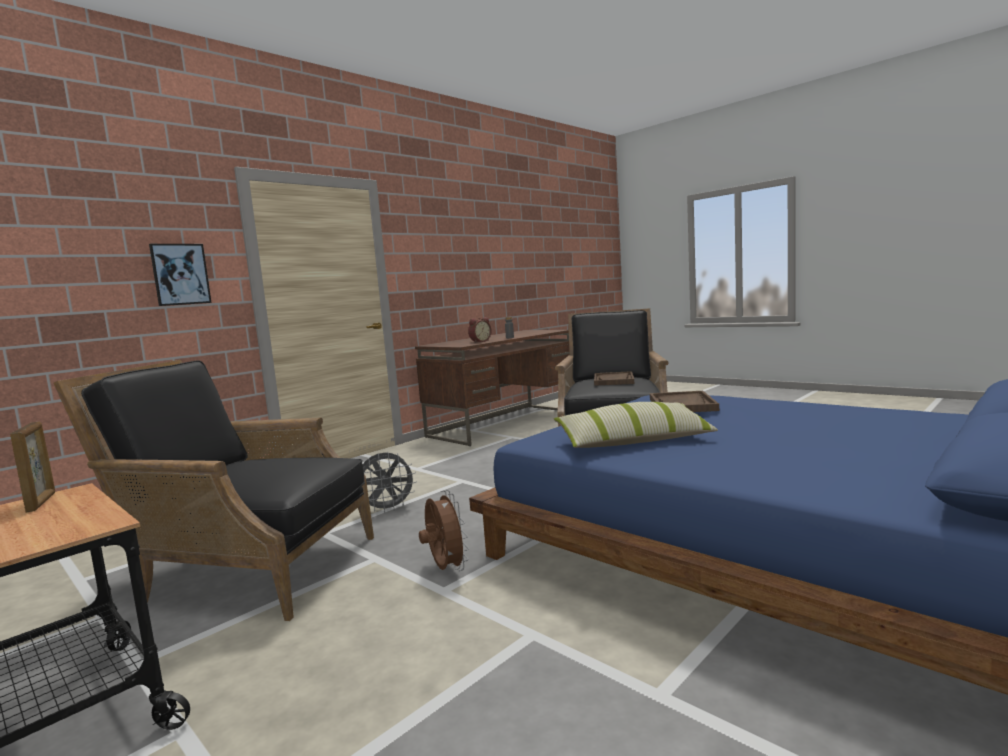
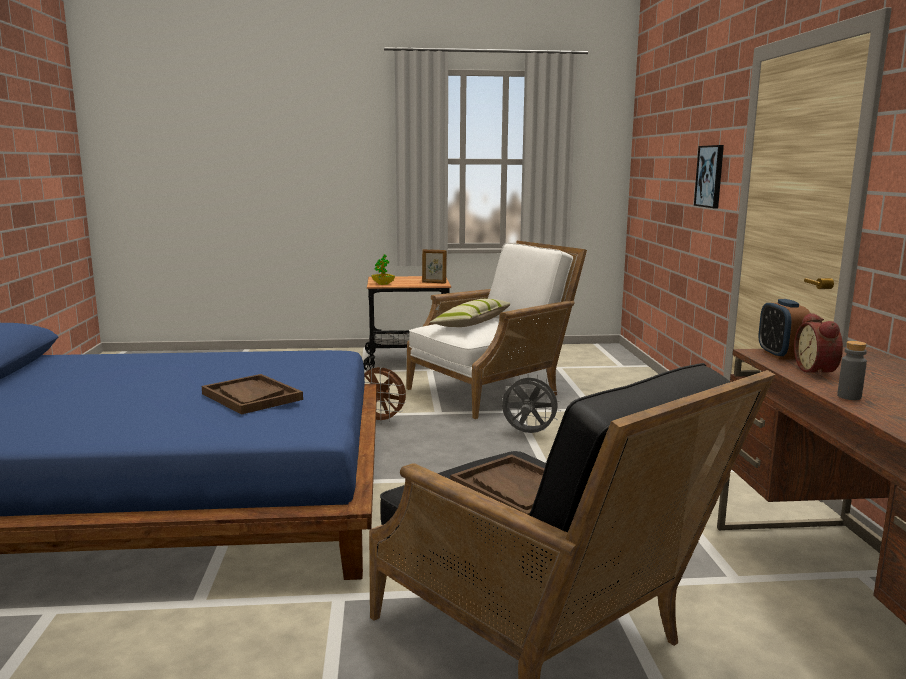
camera: 130 degrees right, 5 degrees up
black armchair [54,360,374,621] -> white armchair [407,241,587,419]
grey fan [363,451,417,513] -> grey fan turned 90 degrees clockwise [502,373,562,433]
pillow [554,402,718,448] -> pillow moved to [430,299,510,327]
none -> potted plant [371,254,395,285]
none -> alarm clock [758,299,810,360]

